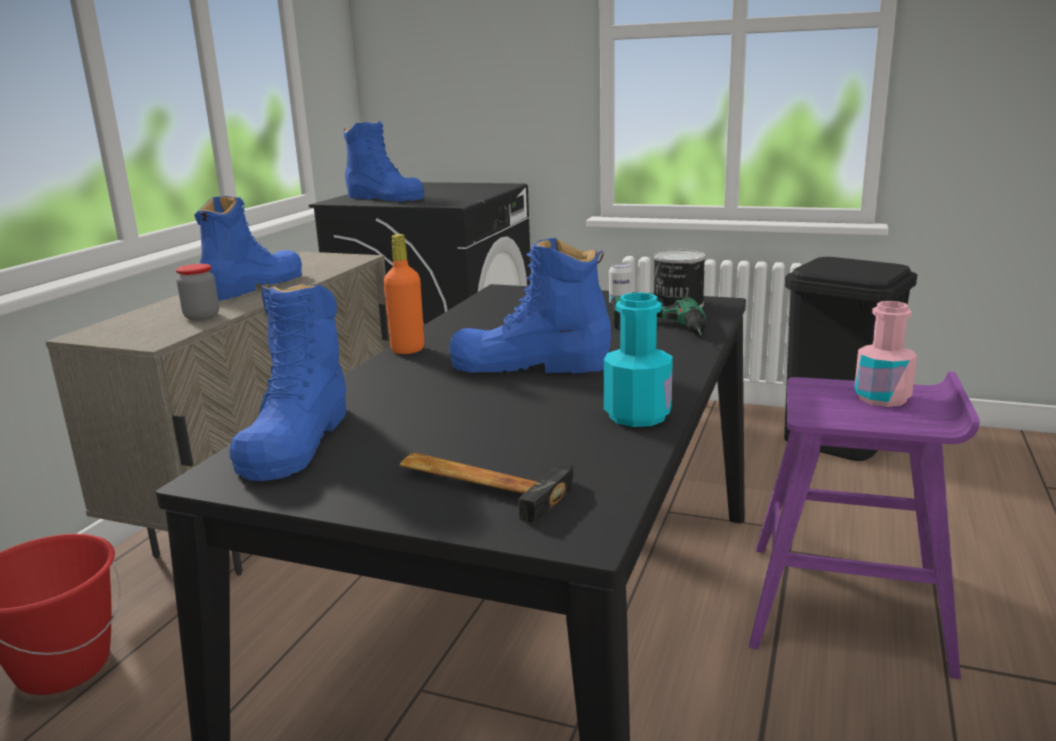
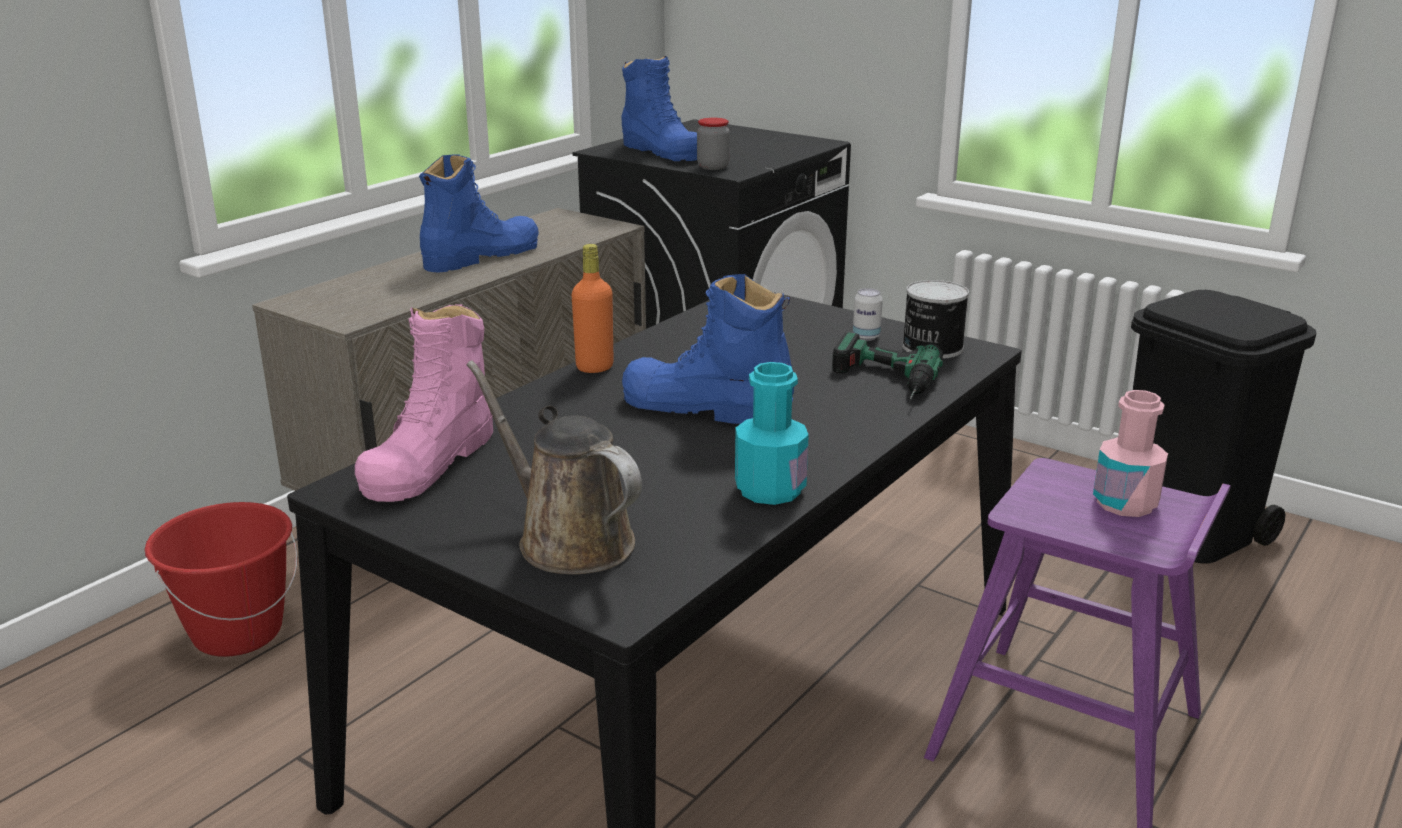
camera: 15 degrees right, 5 degrees up
jar [176,264,219,321] -> jar moved to [697,118,730,170]
blue boot [230,284,347,481] -> pink boot [355,304,493,502]
hammer [400,453,573,524] -> brown watering can [466,360,642,574]

